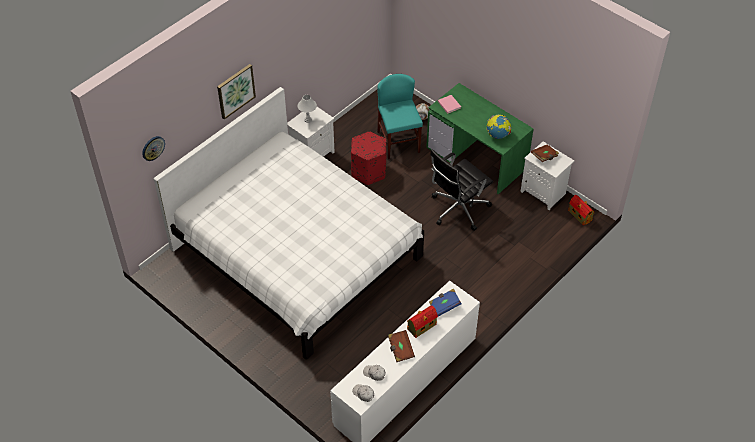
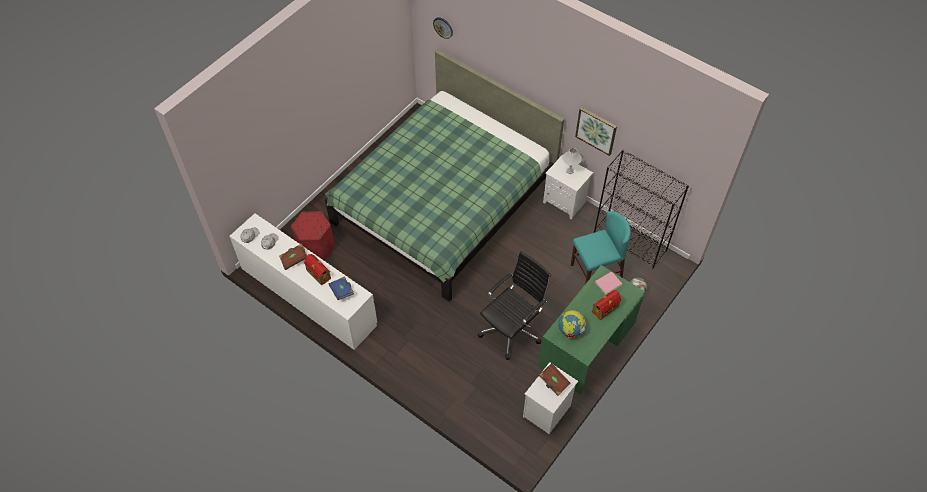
camera: 85 degrees right, 5 degrees up
white bed [154,87,424,360] -> green bed [325,50,564,302]
picture [217,64,256,120] -> picture moved to [575,107,617,156]
red ottoman [351,131,386,185] -> red ottoman moved to [291,211,335,260]
black office chair [430,149,493,231] -> black office chair turned 90 degrees clockwise [478,251,550,360]
toy house [568,195,595,225] -> toy house moved to [592,290,621,320]
none -> black bookcase [594,149,689,269]

